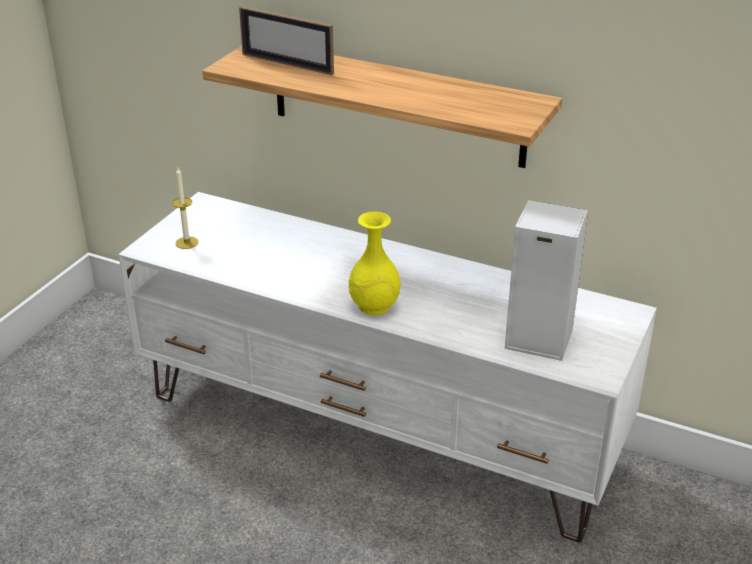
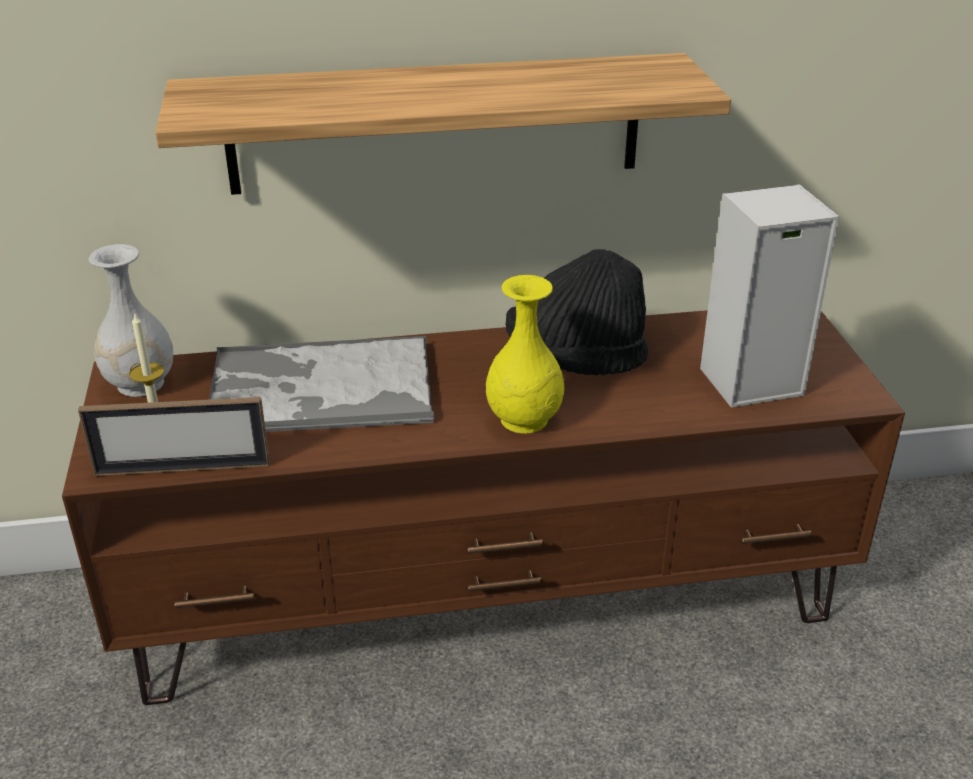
camera: 35 degrees left, 0 degrees up
white tv stand [118,192,657,543] -> brown tv stand [62,310,905,705]
picture frame [239,6,334,75] -> picture frame moved to [78,397,270,476]
none -> white vase [89,244,173,397]
none -> tray [209,336,434,432]
none -> black hat [505,249,648,375]

